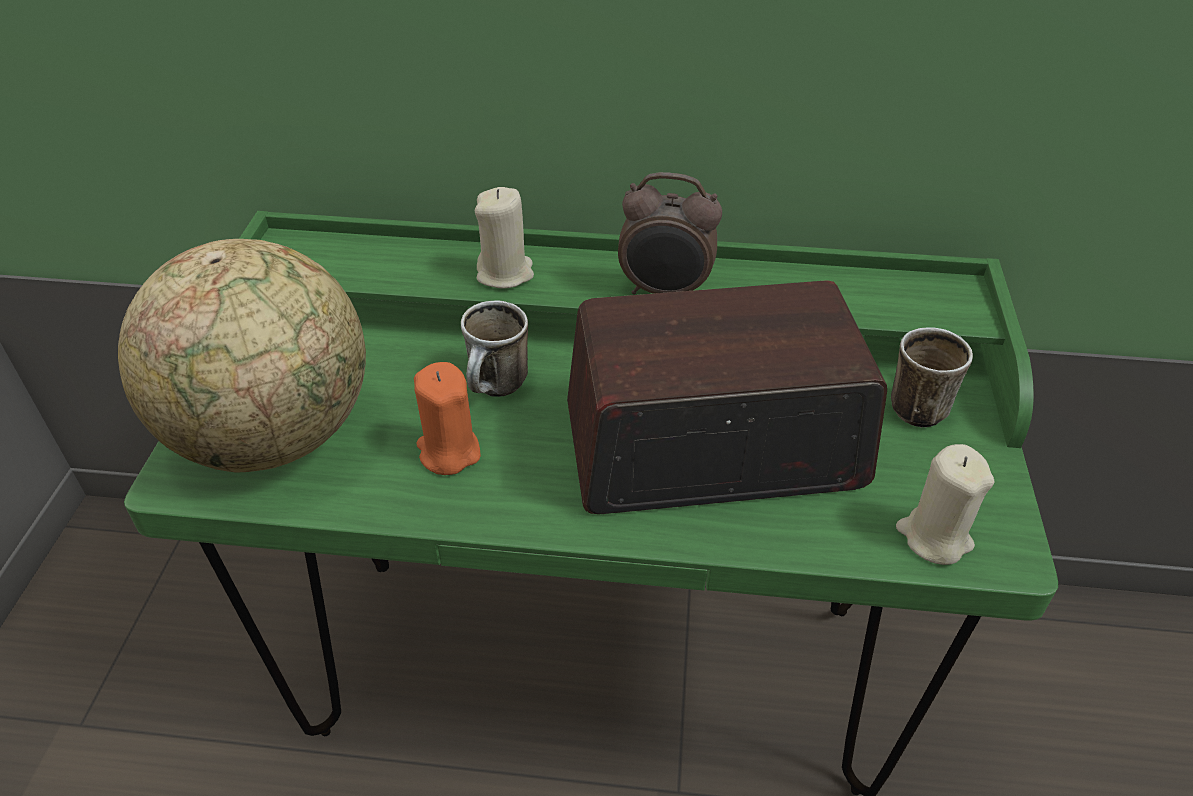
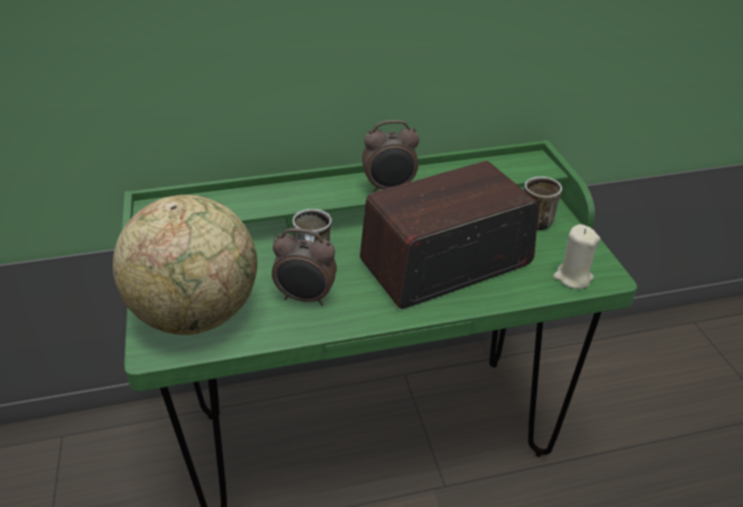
camera: 20 degrees left, 5 degrees down
orange candle [414,362,481,475] -> alarm clock [272,228,337,305]
beige candle [475,187,534,289] -> none

